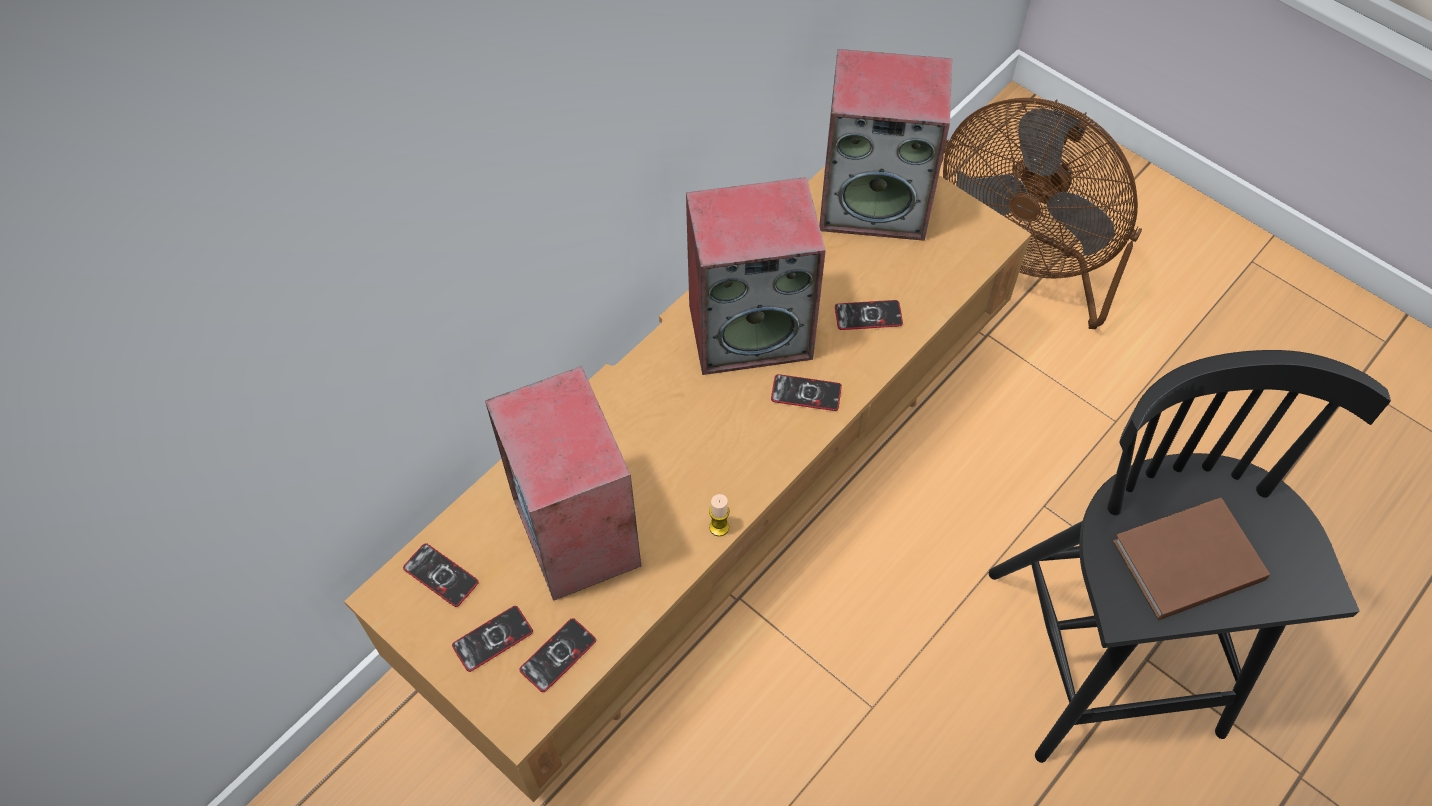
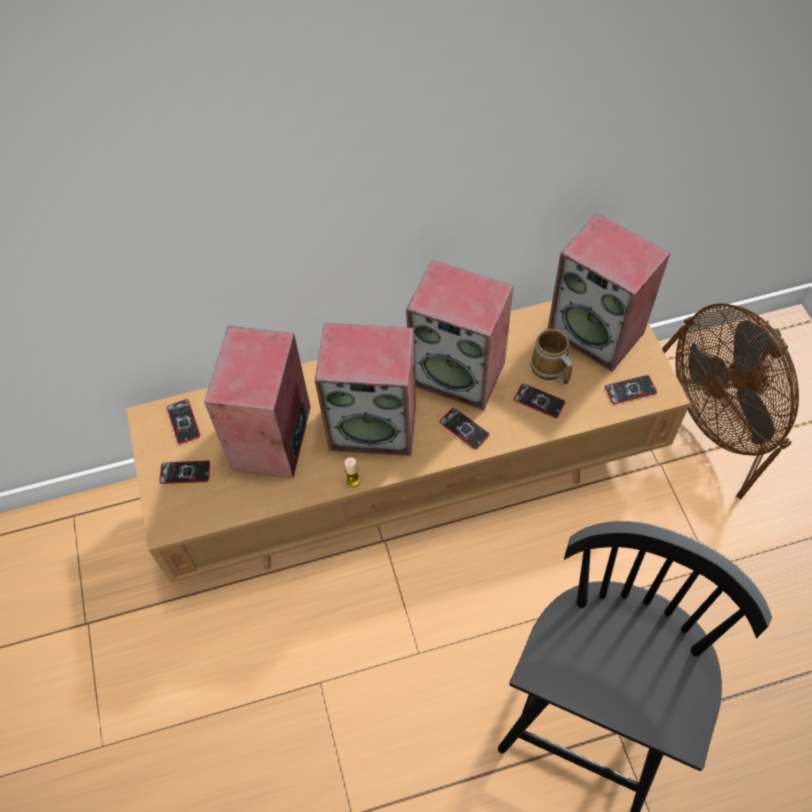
camera: 35 degrees right, 0 degrees up
phone [520,618,596,692] -> phone moved to [605,375,657,404]
brown book [1113,497,1270,620] -> none
none -> speaker [315,323,416,456]
none -> mug [531,329,572,385]

